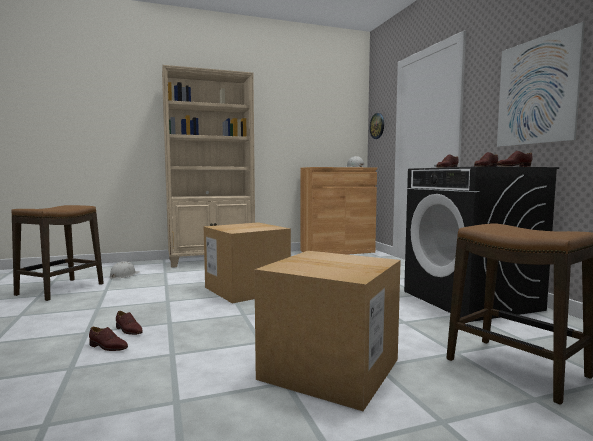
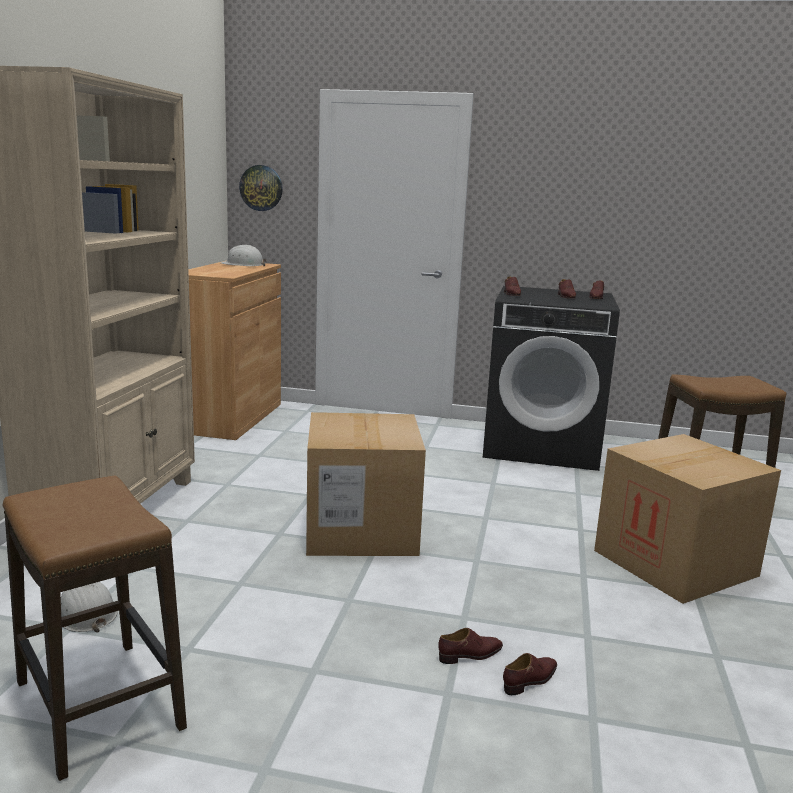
camera: 60 degrees left, 10 degrees up
picture [497,22,585,147] -> none

